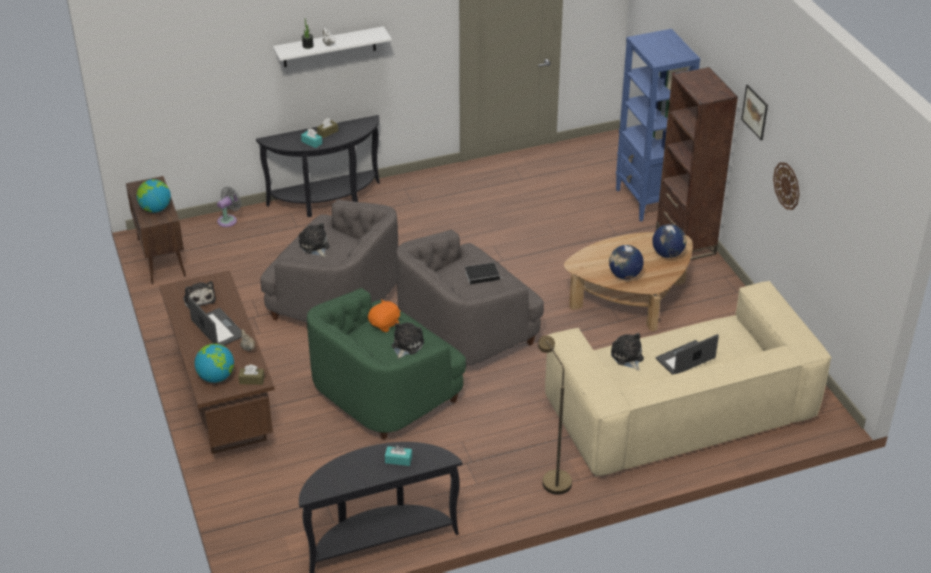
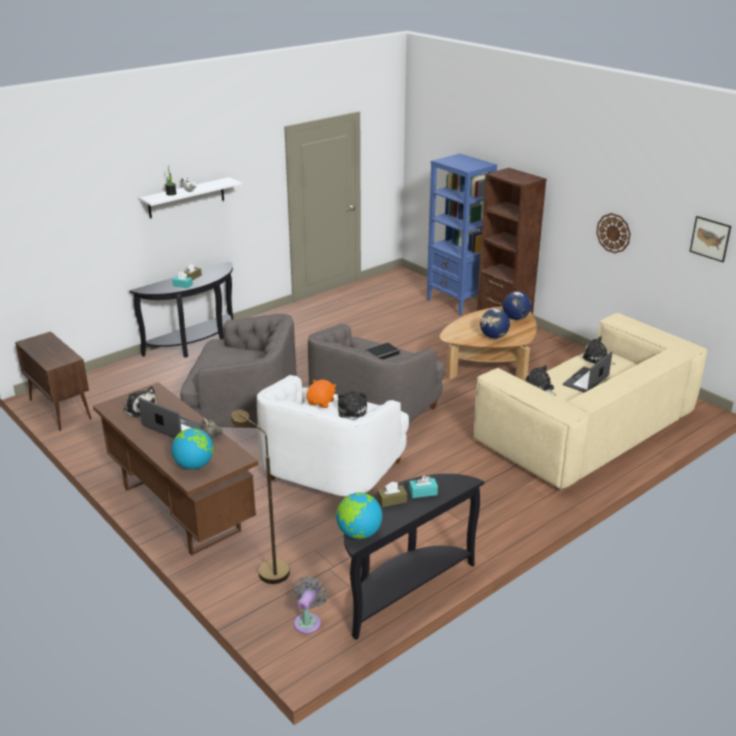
camera: 20 degrees left, 10 degrees down
globe [137,179,171,213] -> globe moved to [336,492,382,539]
grey fan [217,187,242,227] -> grey fan moved to [294,576,328,634]
brown tissue box [238,365,265,385] -> brown tissue box moved to [378,482,407,507]
plush toy [299,223,330,257] -> plush toy moved to [582,336,616,365]
green armchair [307,288,466,440] -> white armchair [257,375,409,496]
brown floor lamp [538,336,572,495] -> brown floor lamp moved to [231,410,290,584]
picture [741,85,768,140] -> picture moved to [689,216,731,262]

